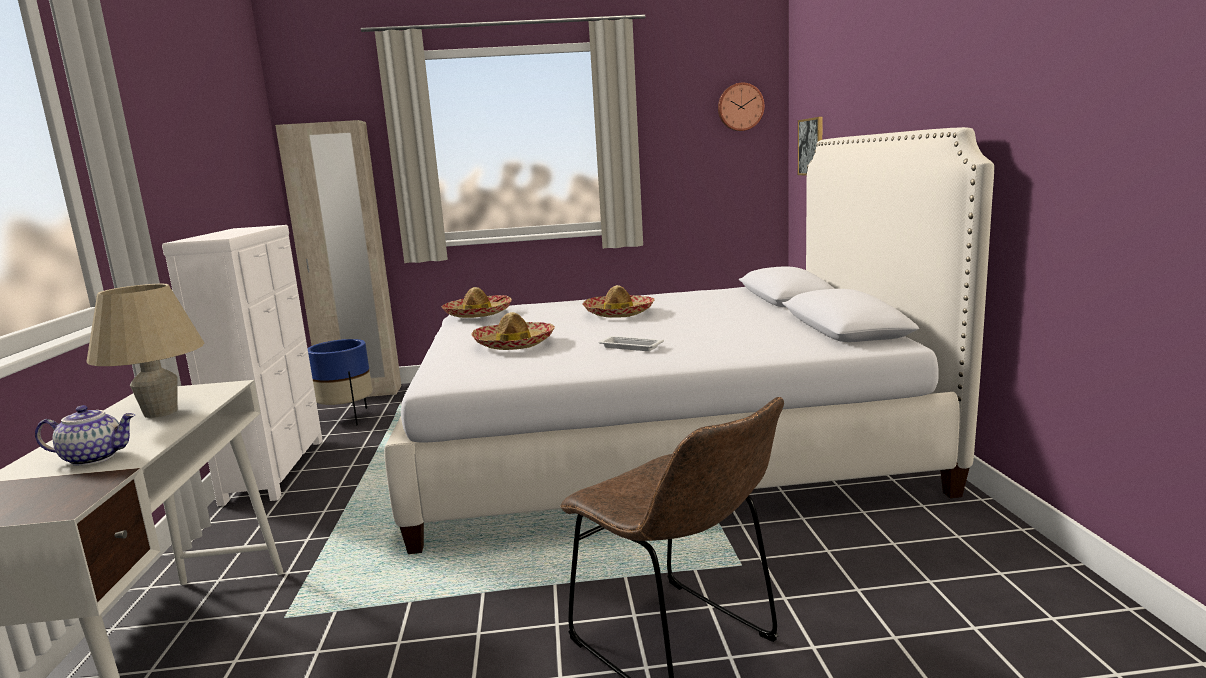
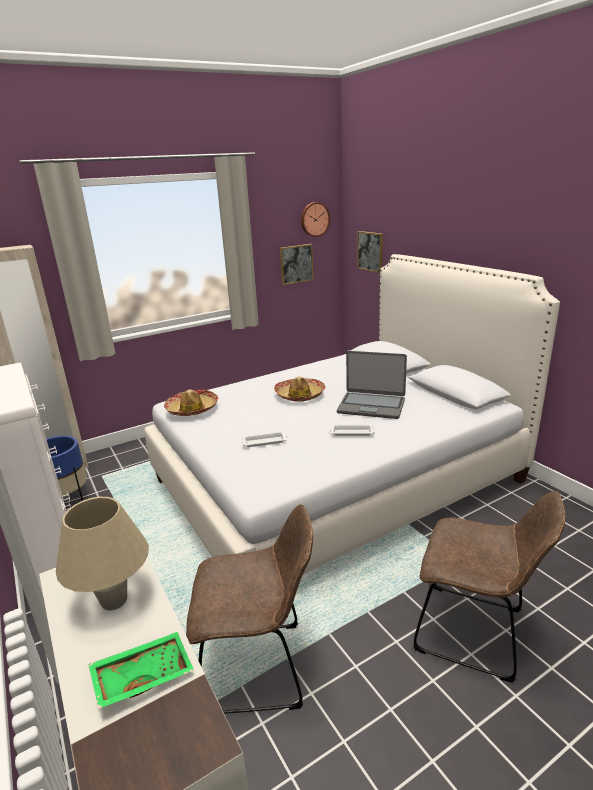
camera: 25 degrees left, 10 degrees up
teapot [35,405,135,466] -> green tray [88,632,194,709]
hat [472,312,555,350] -> white tray [242,431,288,447]
none -> brown chair [186,504,313,714]
none -> picture [280,244,314,285]
none -> laptop [337,351,407,419]

